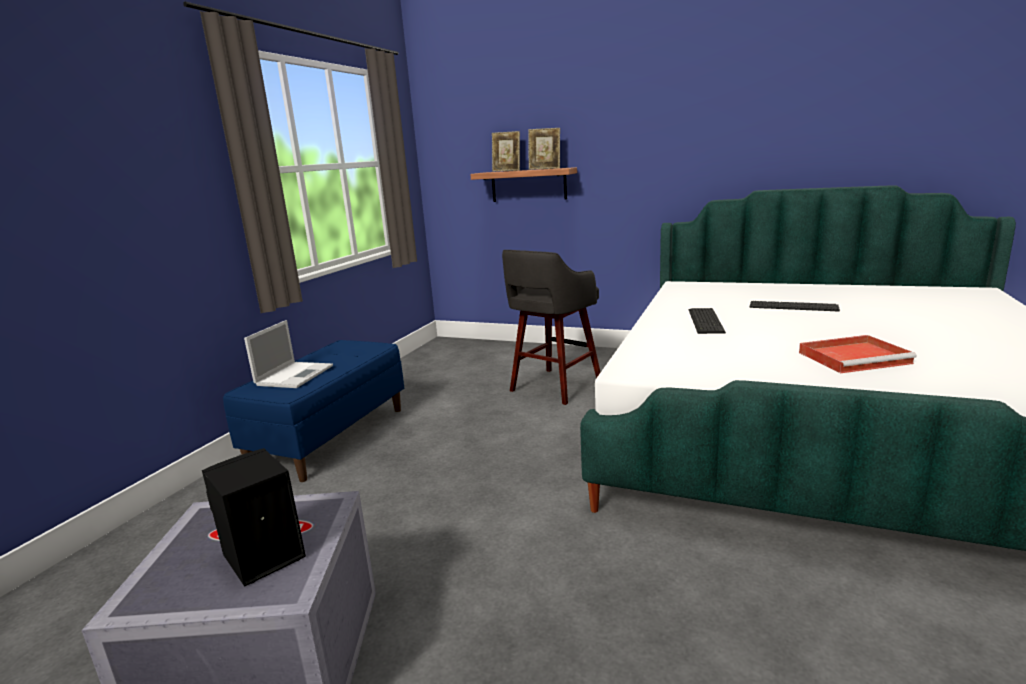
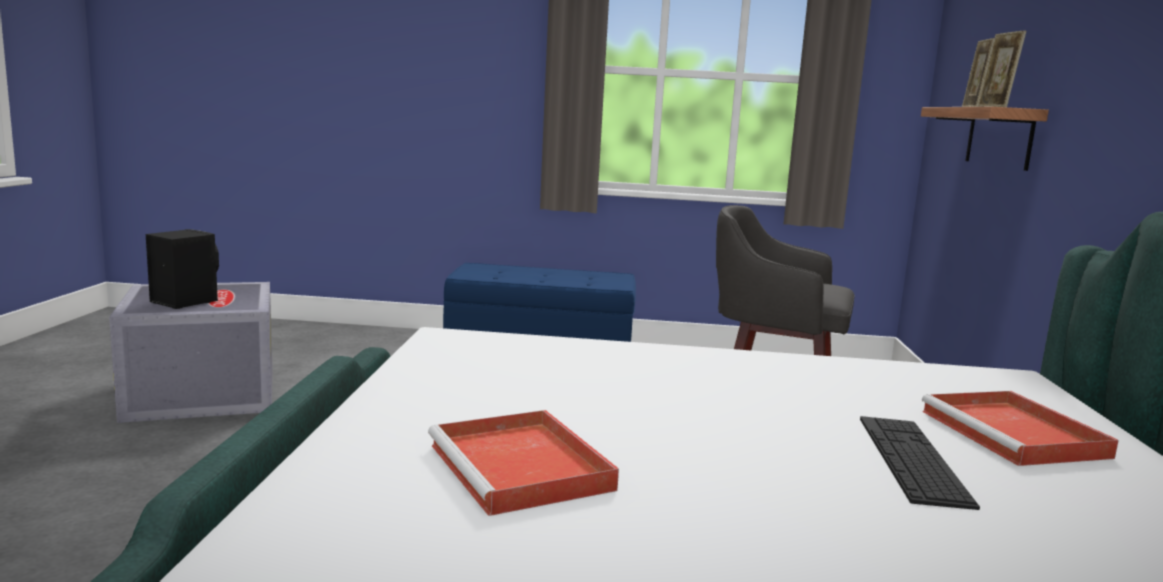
camera: 70 degrees right, 5 degrees down
laptop [244,320,333,388] -> none
keyboard [689,308,726,334] -> none
none -> red tray [921,391,1119,466]

